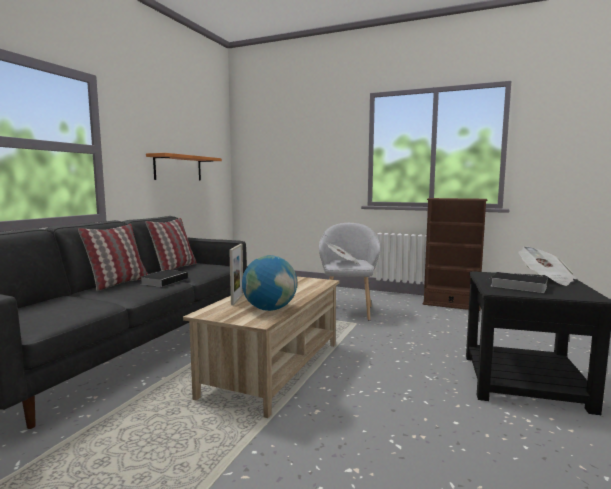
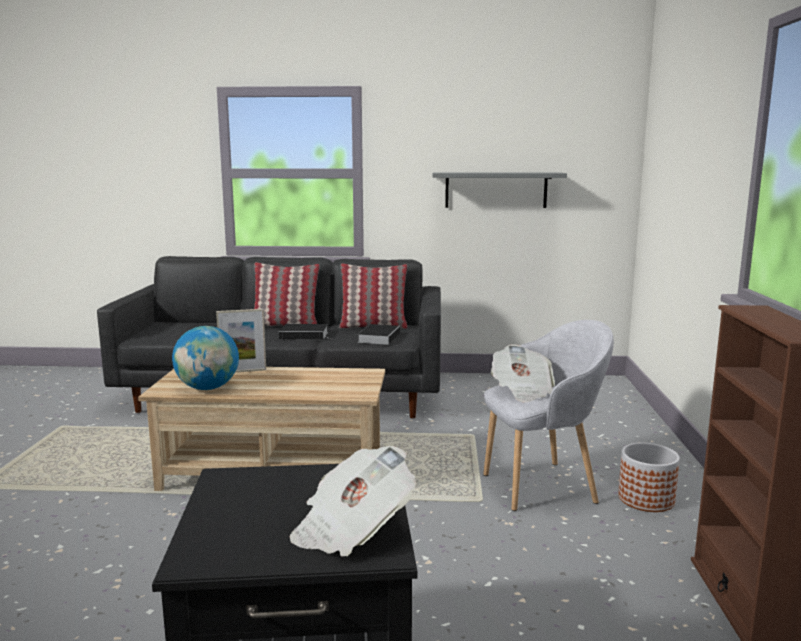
camera: 70 degrees right, 5 degrees up
orange shelf [146,153,222,181] -> grey shelf [432,172,567,208]
book [489,272,548,293] -> book moved to [358,324,400,345]
none -> planter [618,443,680,512]

